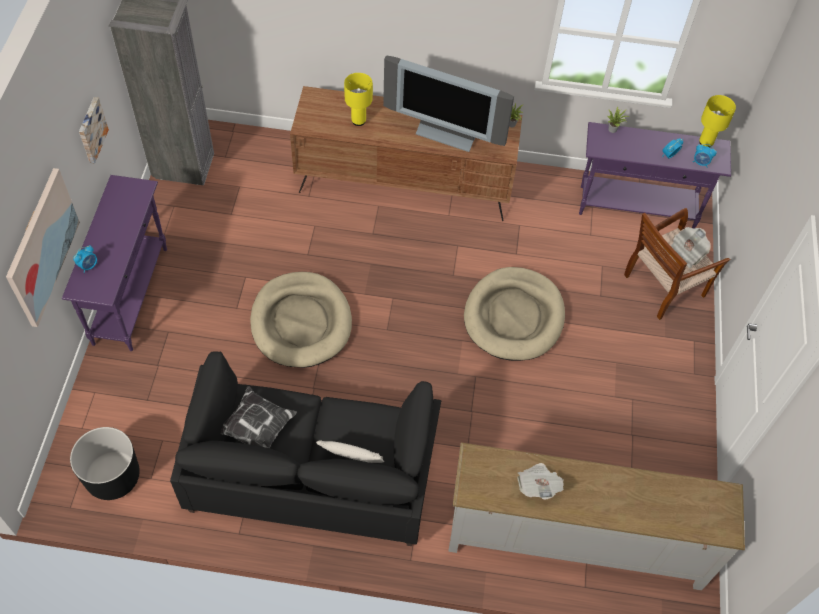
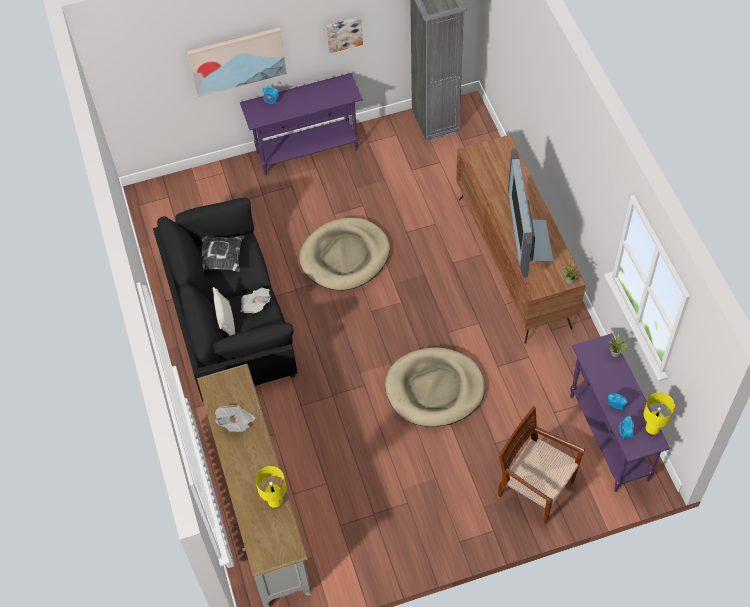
camera: 70 degrees right, 0 degrees up
black planter [70,427,140,500] -> none
yellow table lamp [344,73,373,126] -> yellow table lamp moved to [256,466,286,508]
newspaper [670,227,711,268] -> newspaper moved to [241,288,270,313]

